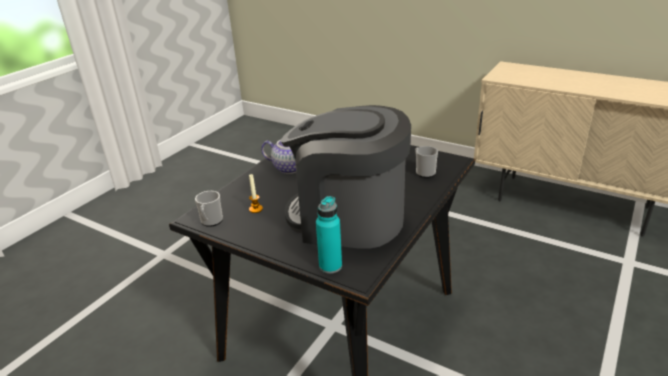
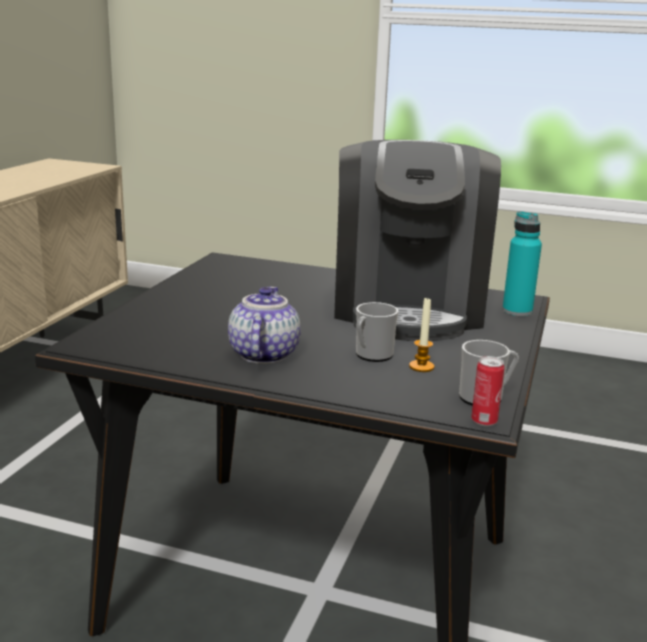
camera: 105 degrees left, 10 degrees down
mug [415,146,438,178] -> mug moved to [356,302,398,362]
none -> can [471,356,504,426]

